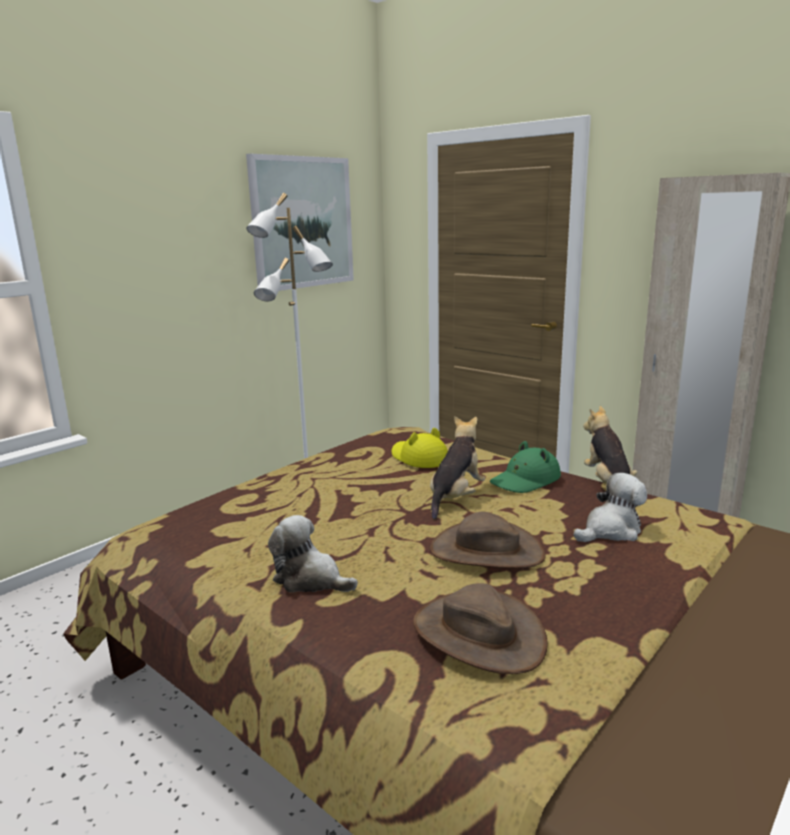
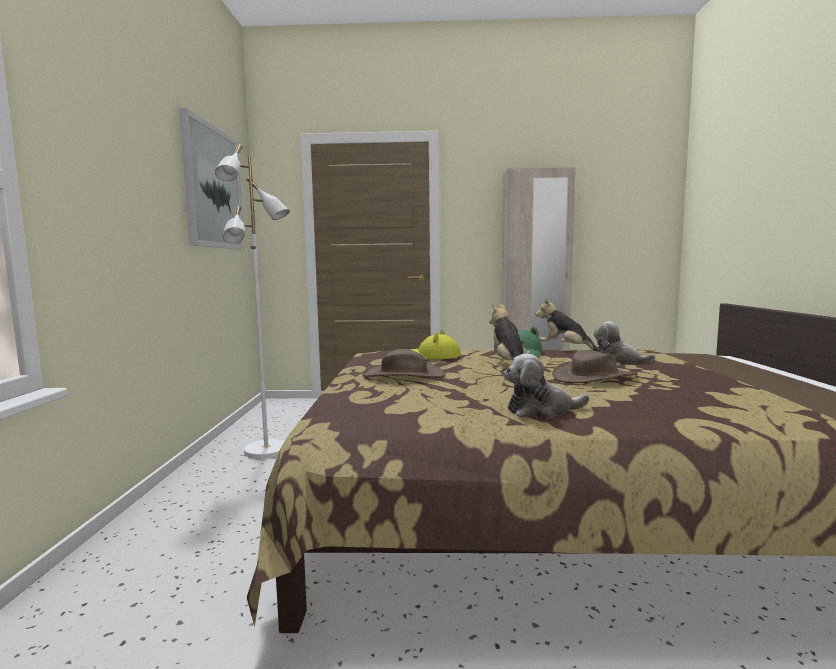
camera: 40 degrees left, 10 degrees down
brown hat [413,583,548,674] -> brown hat moved to [362,349,446,378]
plush toy [573,473,647,542] -> plush toy turned 75 degrees counterclockwise [594,321,656,363]

